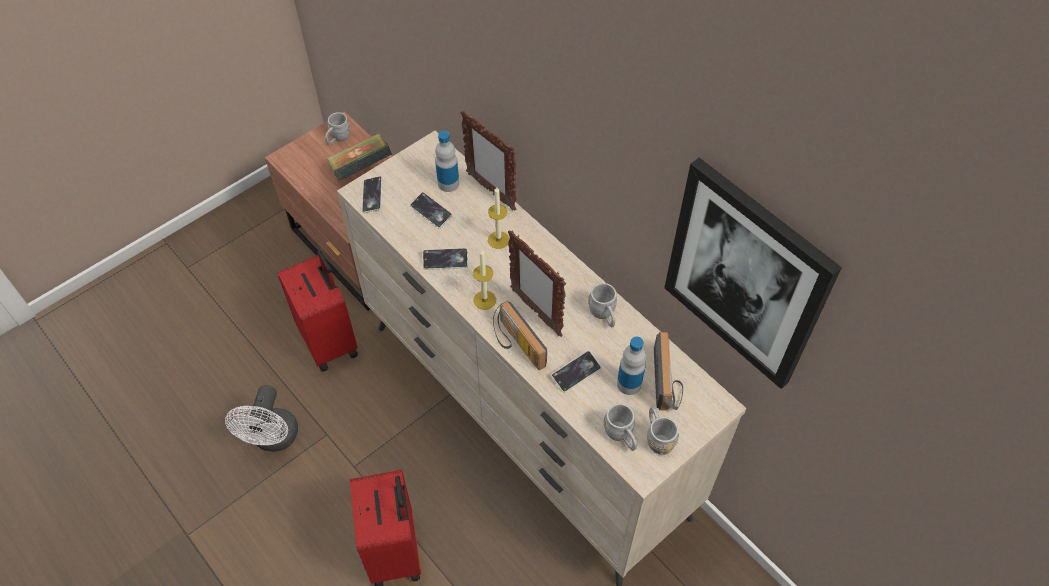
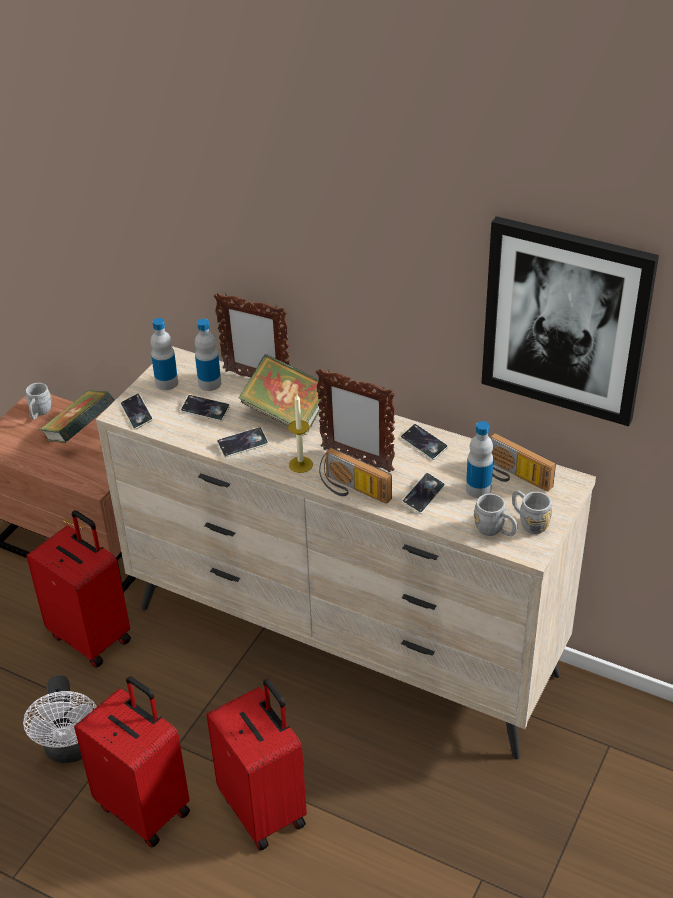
camera: 20 degrees left, 15 degrees down
candle [488,187,510,249] -> book [238,354,327,435]
grey mug [588,283,617,328] -> phone [401,424,448,460]
radio [654,332,683,410] -> radio turned 150 degrees clockwise [490,433,556,491]
none -> red suitcase [74,676,190,847]
none -> bottle [151,318,178,390]

